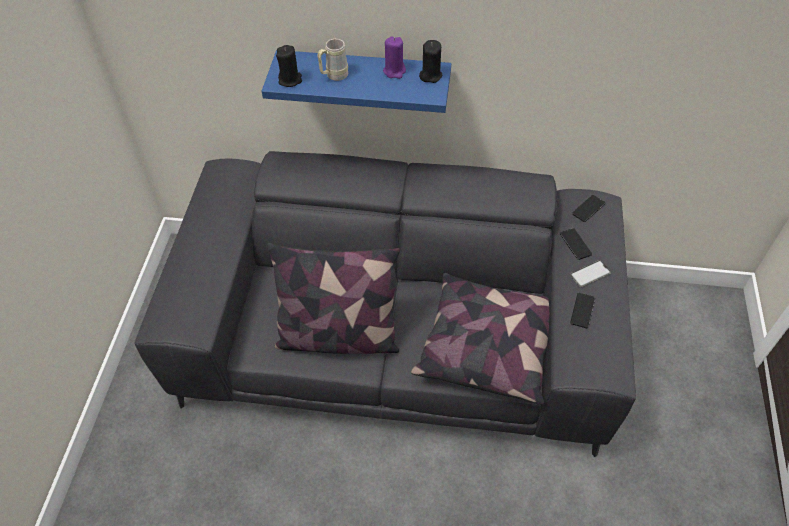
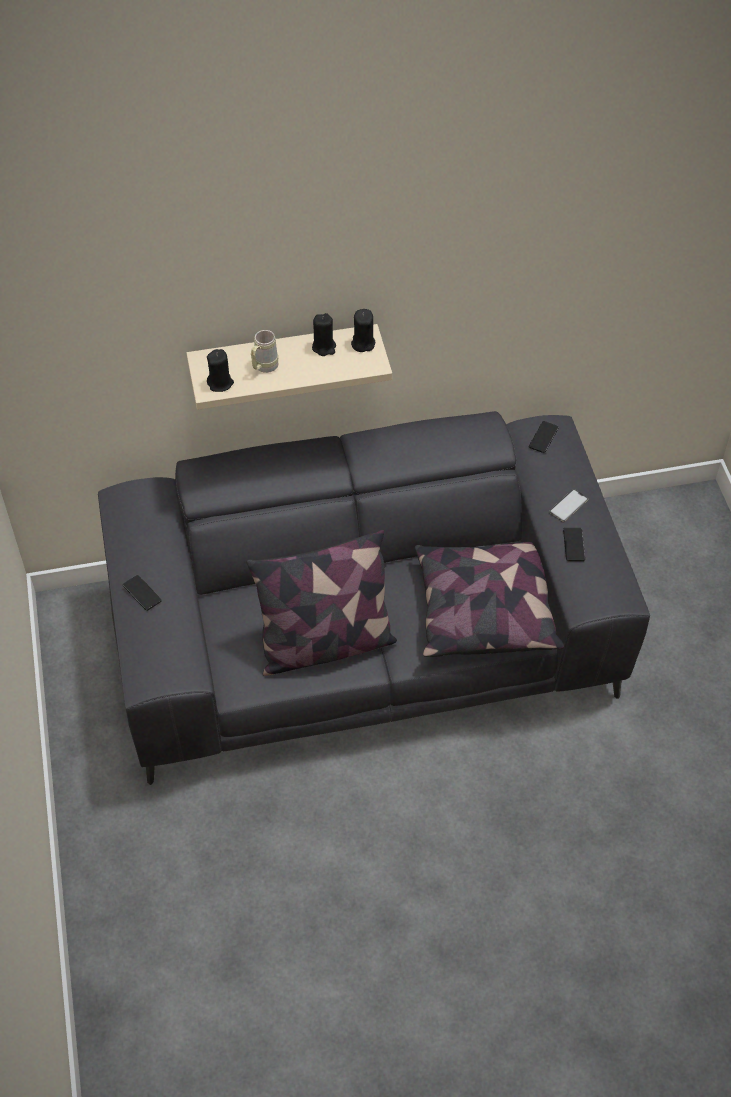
camera: 20 degrees left, 0 degrees up
blue shelf [262,50,451,113] -> beige shelf [187,324,392,410]
purple candle [383,37,406,79] -> black candle [312,313,336,356]
phone [560,228,592,260] -> phone moved to [123,575,162,611]

